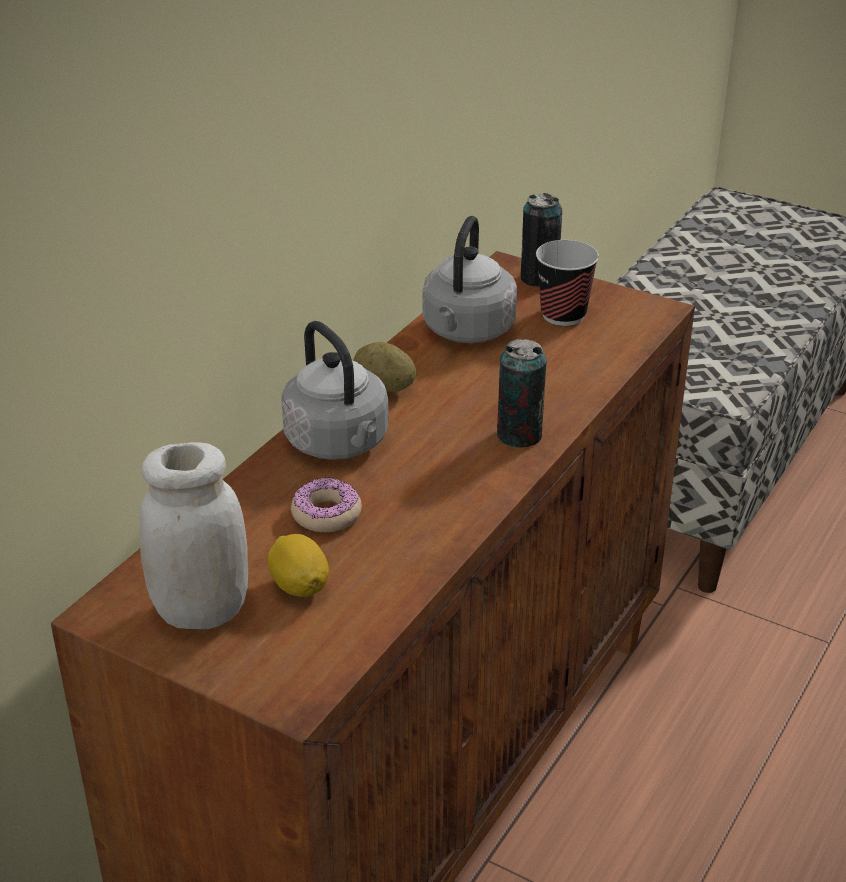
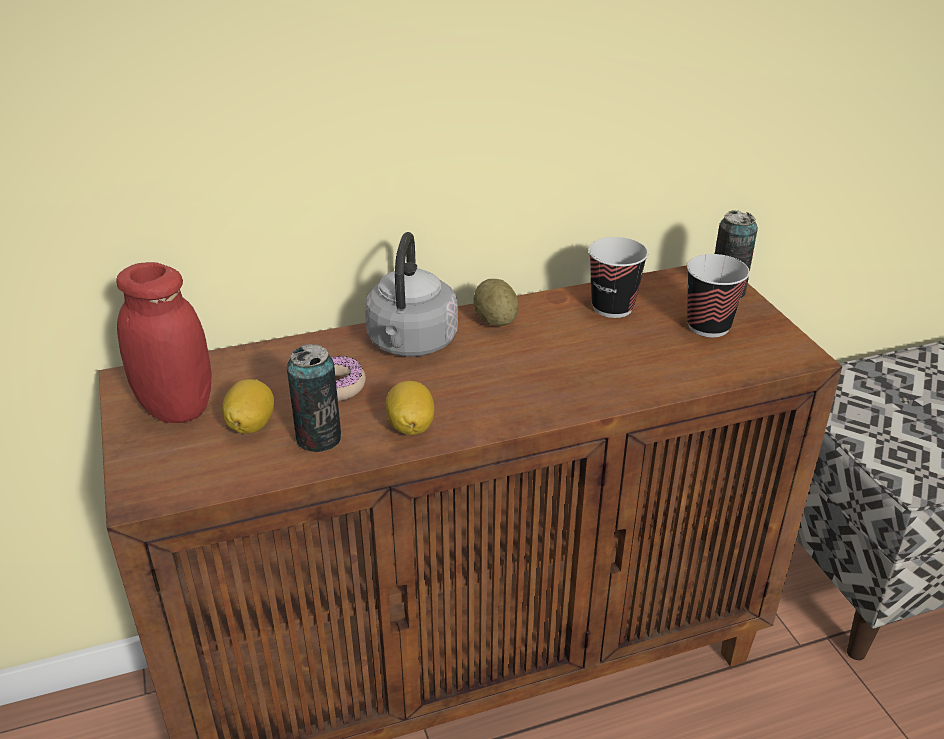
camera: 40 degrees right, 0 degrees up
white jar [140,442,248,629] -> red jar [116,262,212,423]
grey kettle [423,216,517,343] -> cup [588,237,648,318]
can [497,339,547,448] -> can moved to [287,344,341,452]
none -> lemon [386,381,434,435]

